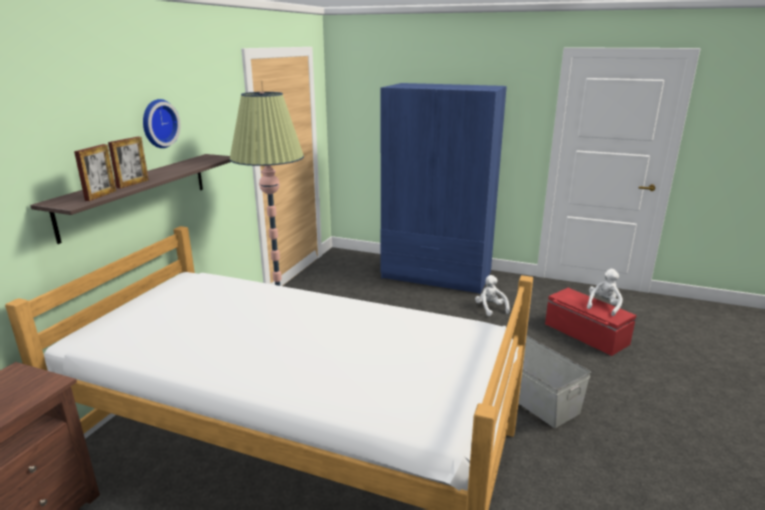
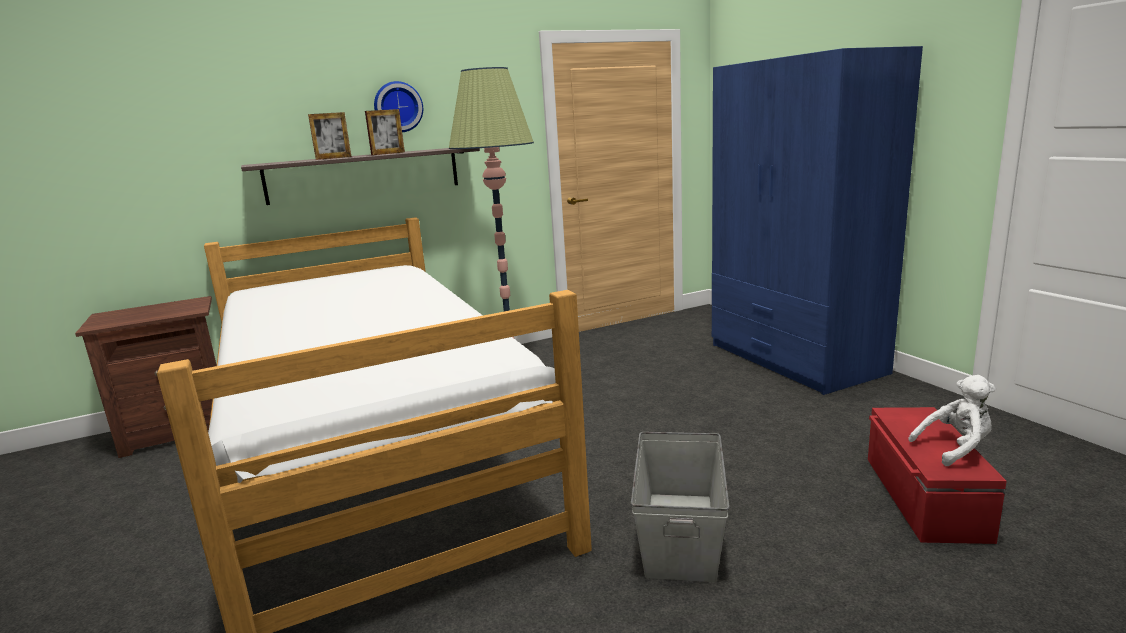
camera: 45 degrees right, 5 degrees down
picture frame [74,144,116,201] -> picture frame moved to [365,109,405,155]
white plush toy [475,275,510,316] -> none

